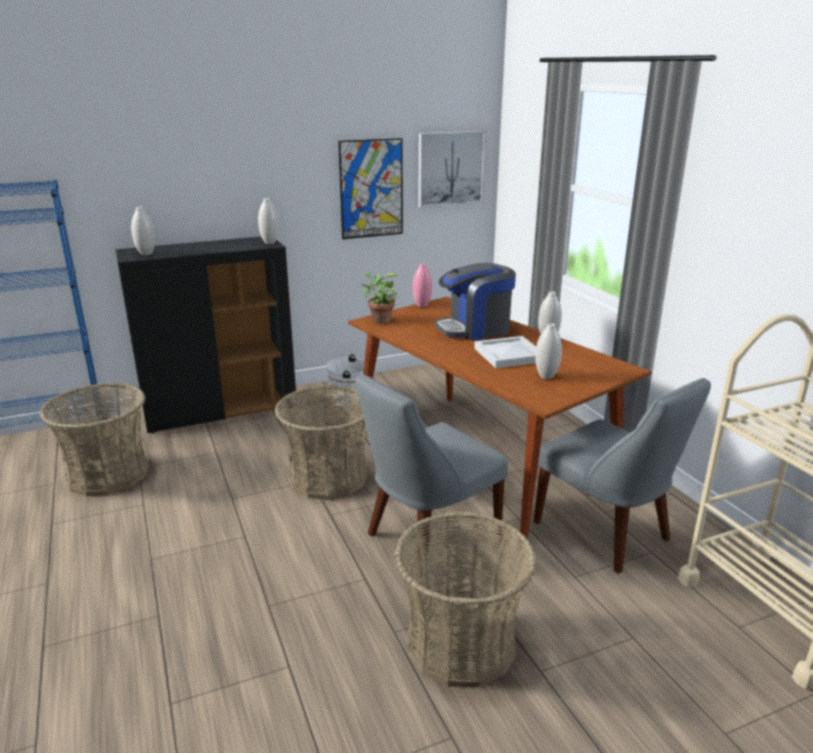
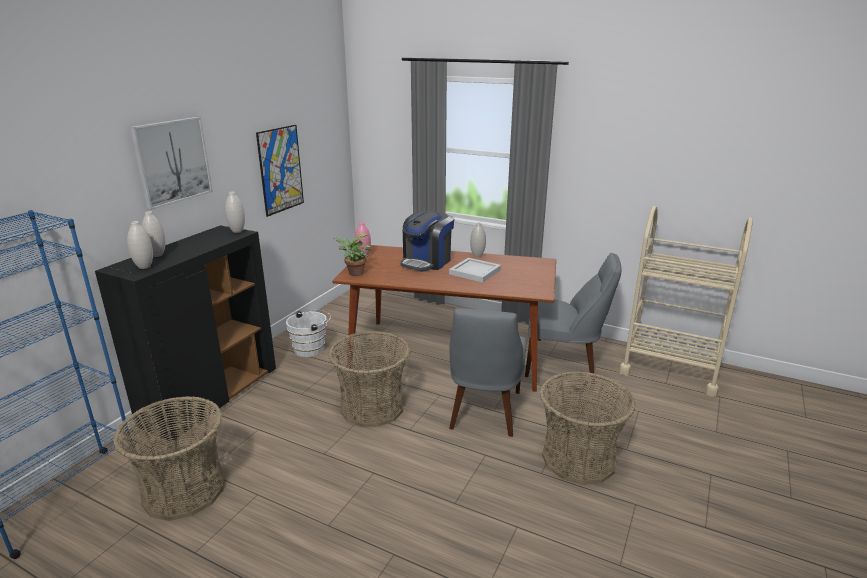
camera: 40 degrees left, 0 degrees up
picture [418,131,486,208] -> picture moved to [130,117,213,210]
white vase [535,323,562,379] -> white vase moved to [141,211,166,257]

